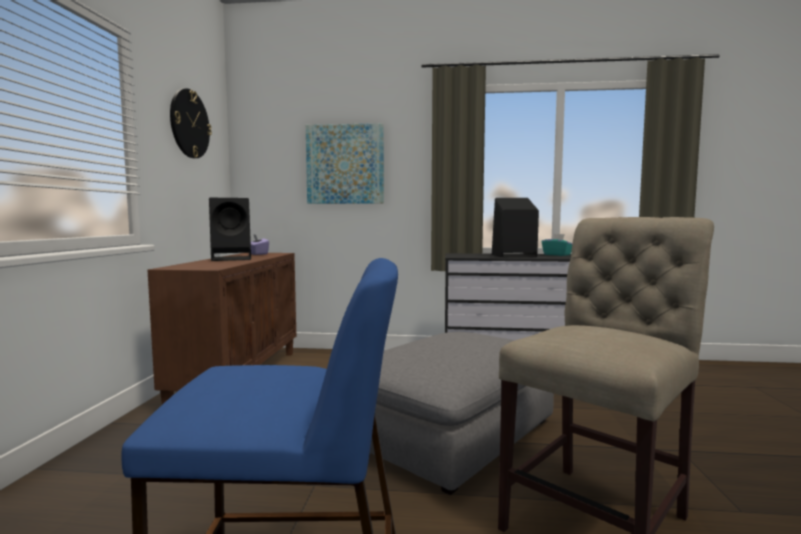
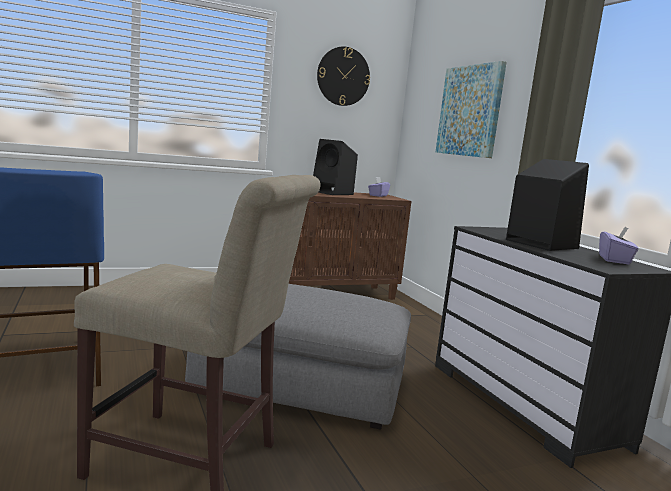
camera: 60 degrees right, 5 degrees up
turquoise tissue box [542,234,572,256] -> purple tissue box [599,227,639,265]

